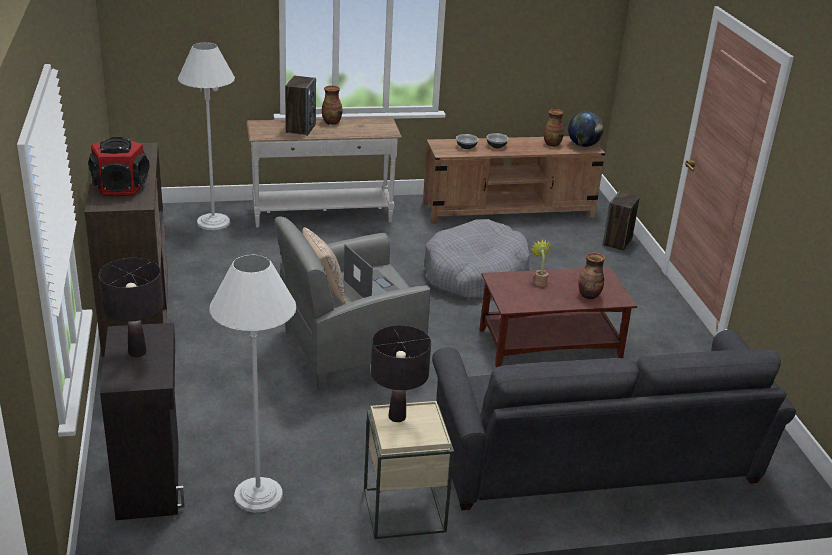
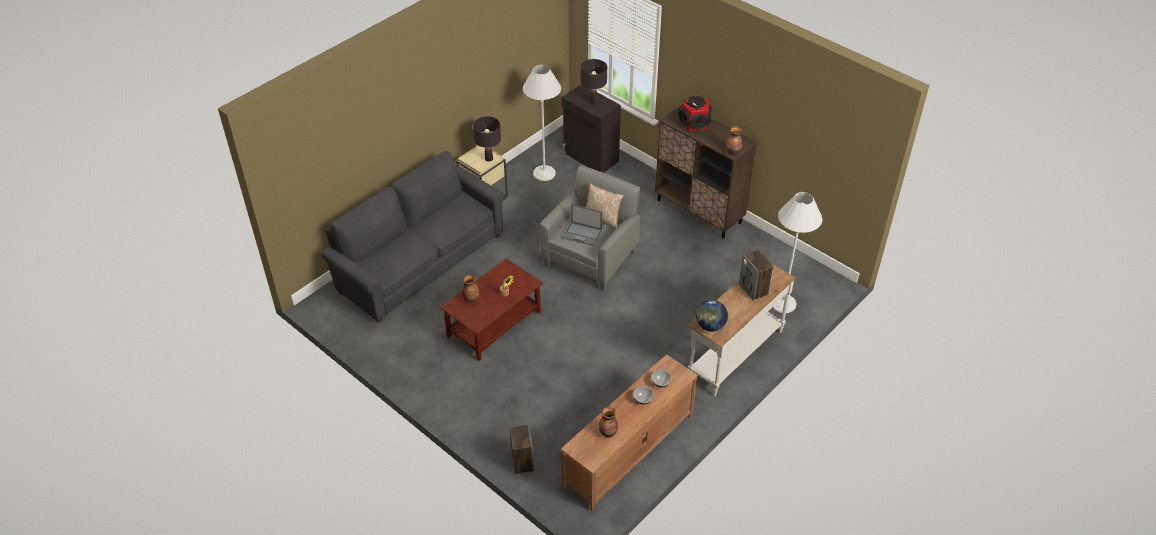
camera: 145 degrees right, 15 degrees up
vase [322,85,343,125] -> vase moved to [726,126,742,155]
grey dog bed [425,219,530,299] -> none
globe [568,111,604,147] -> globe moved to [696,300,728,332]

